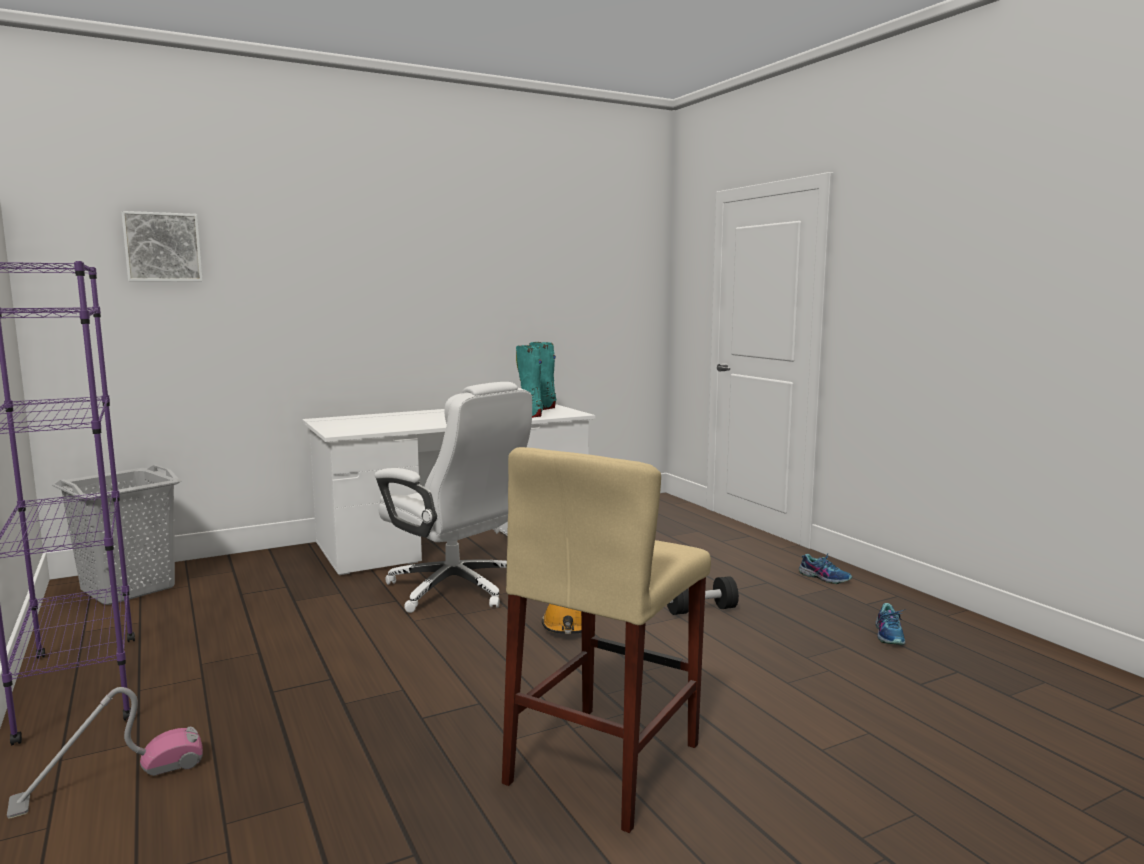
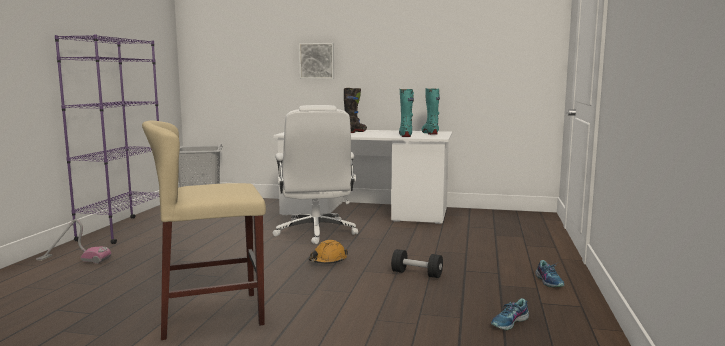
camera: 40 degrees right, 0 degrees up
picture [121,211,203,281] -> picture moved to [299,43,334,79]
none -> black boot [344,88,367,133]

